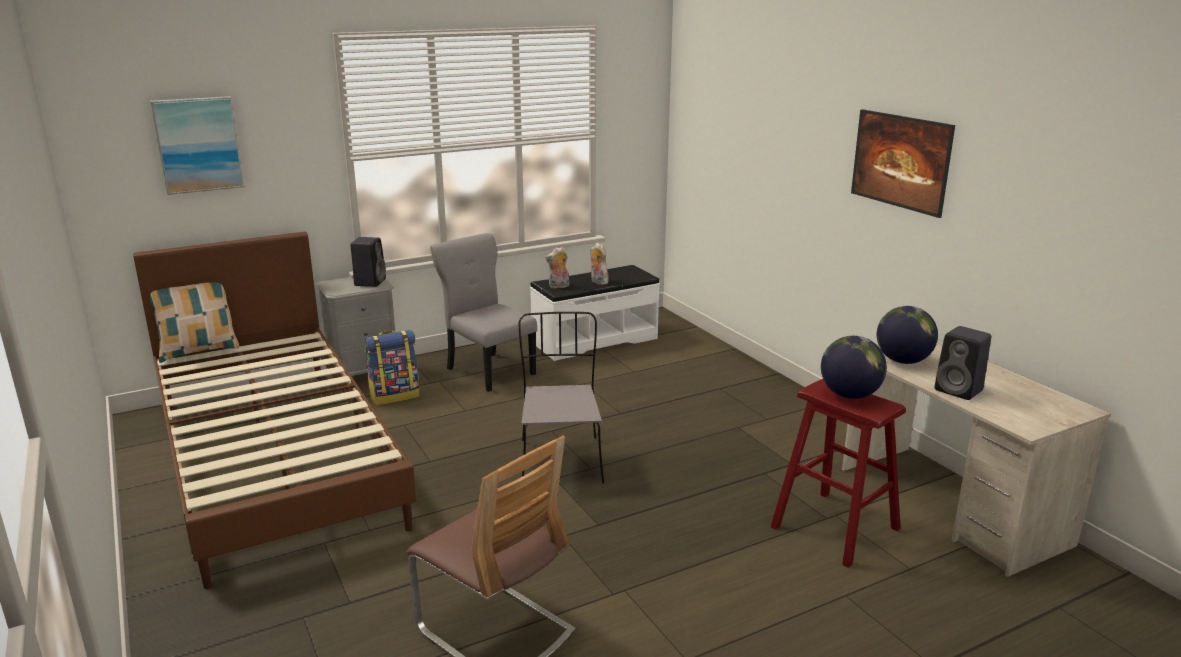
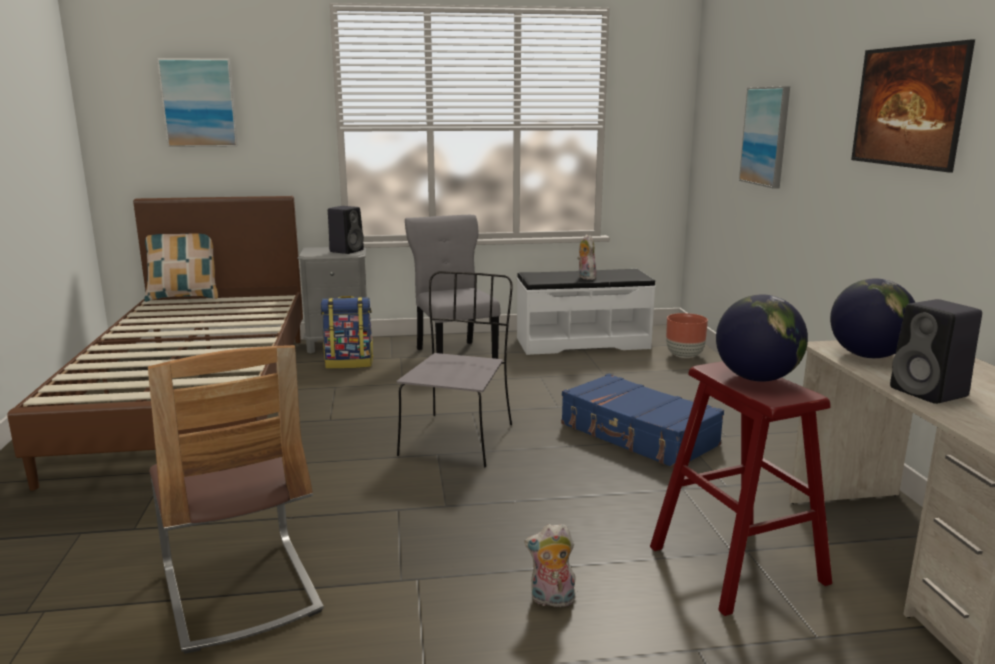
camera: 20 degrees right, 5 degrees down
plush toy [545,247,569,288] -> plush toy moved to [524,524,576,607]
none -> blue suitcase [561,374,724,468]
none -> brown planter [666,313,708,358]
none -> picture [739,86,790,189]

